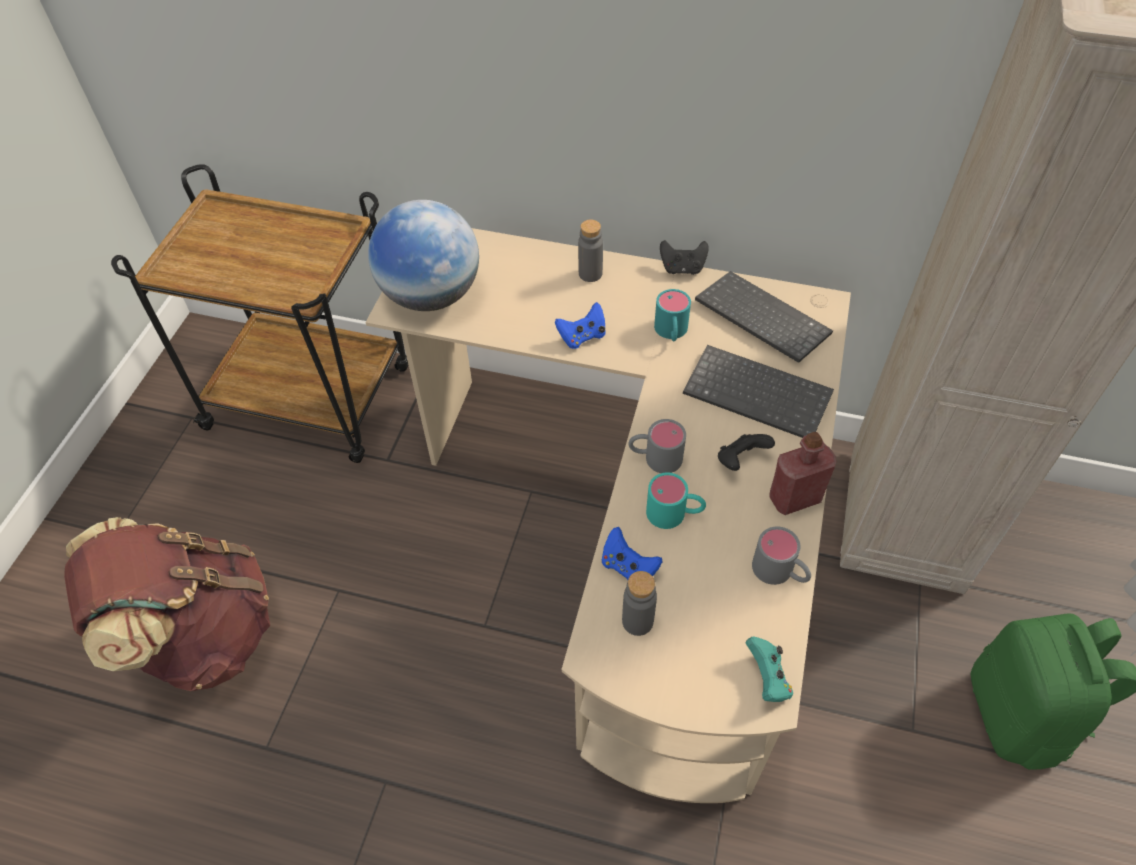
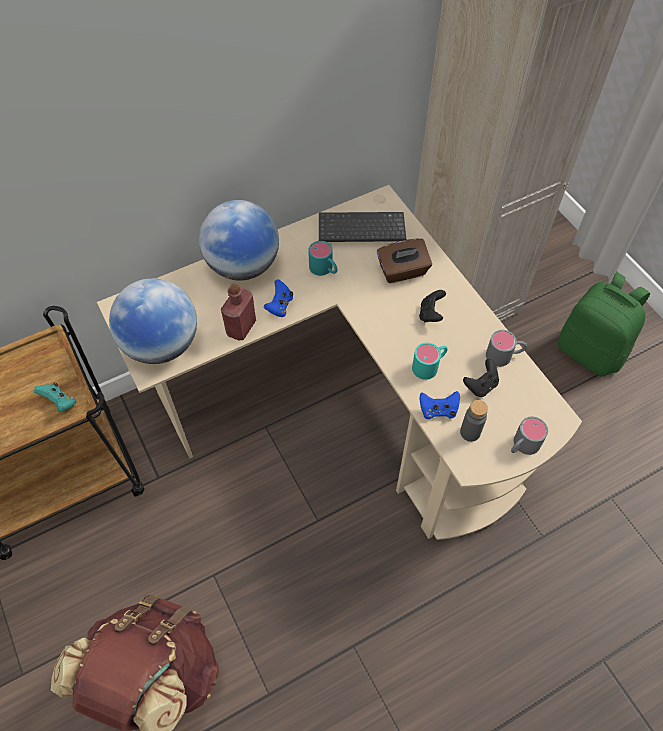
camera: 45 degrees left, 5 degrees up
grey bottle [578,220,603,282] -> globe [199,200,279,281]
grey mug [628,419,686,473] -> grey mug moved to [511,417,548,455]
black game controller [660,240,709,275] -> black game controller moved to [463,359,499,397]
keyboard [683,345,834,438] -> brown tissue box [377,239,432,283]
turquoise game controller [745,637,793,702] -> turquoise game controller moved to [34,382,76,412]
red bottle [769,432,836,515] -> red bottle moved to [221,284,256,340]

